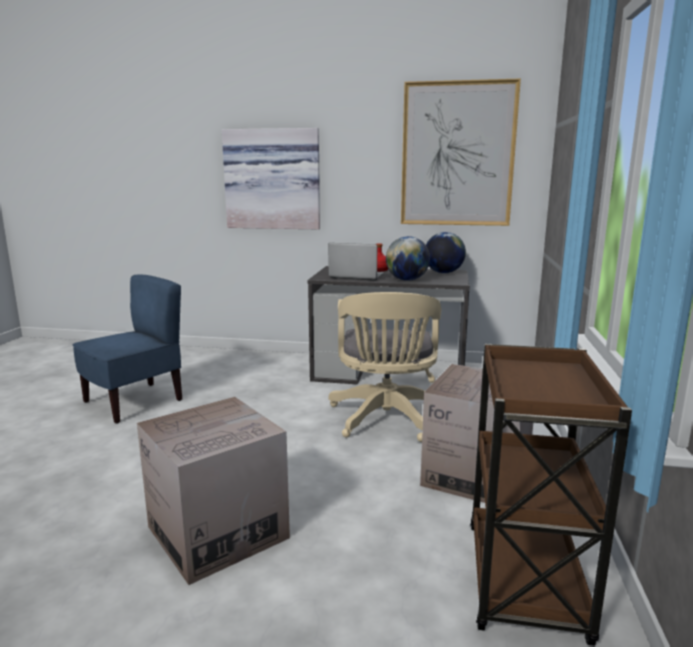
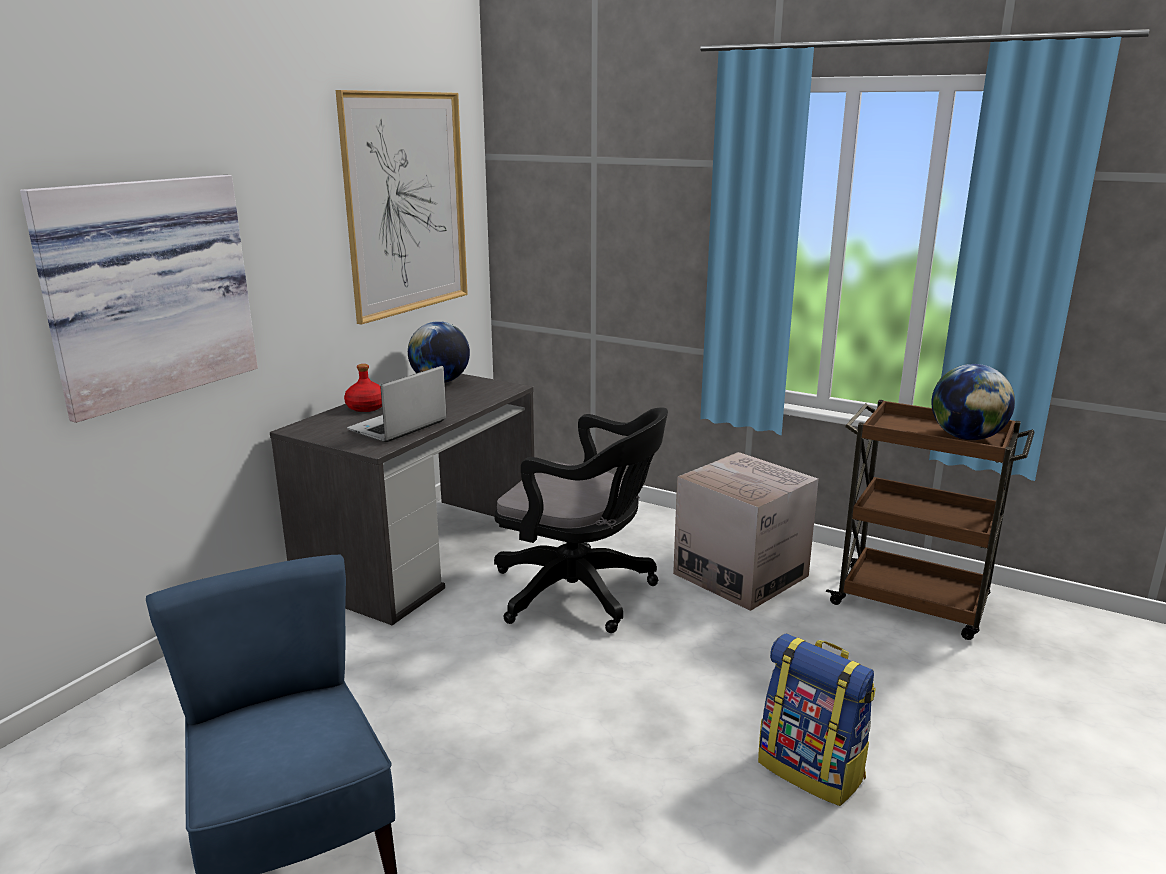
camera: 70 degrees left, 5 degrees up
cardboard box [137,397,290,585] -> backpack [758,633,876,806]
beige office chair [329,292,441,442] -> black office chair [494,407,668,633]
globe [386,236,430,281] -> globe moved to [931,364,1015,440]

